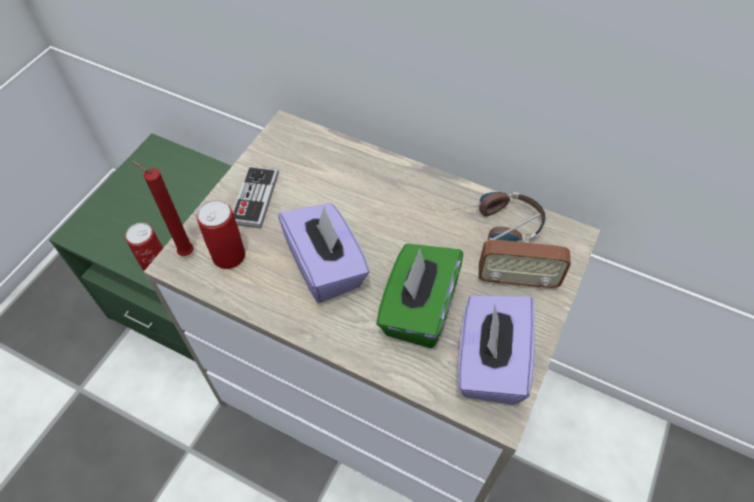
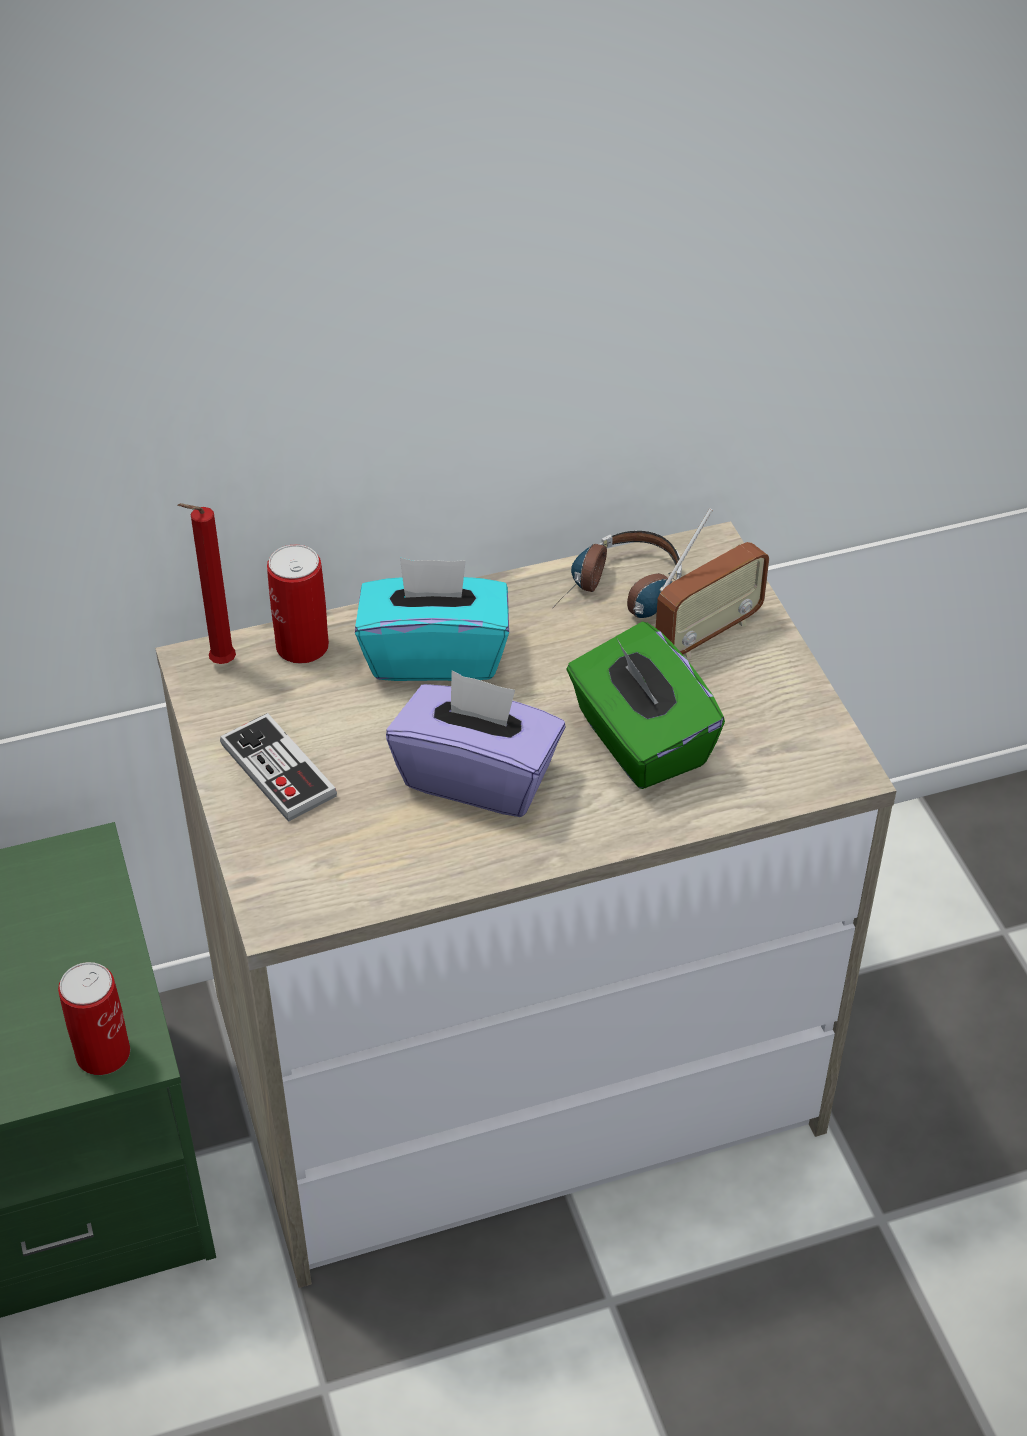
camera: 45 degrees left, 10 degrees down
red candle [131,161,194,256] -> red candle moved to [178,503,236,664]
can [197,200,245,269] -> can moved to [267,544,329,664]
purple tissue box [458,296,535,405] -> none
none -> turquoise tissue box [355,557,509,681]

